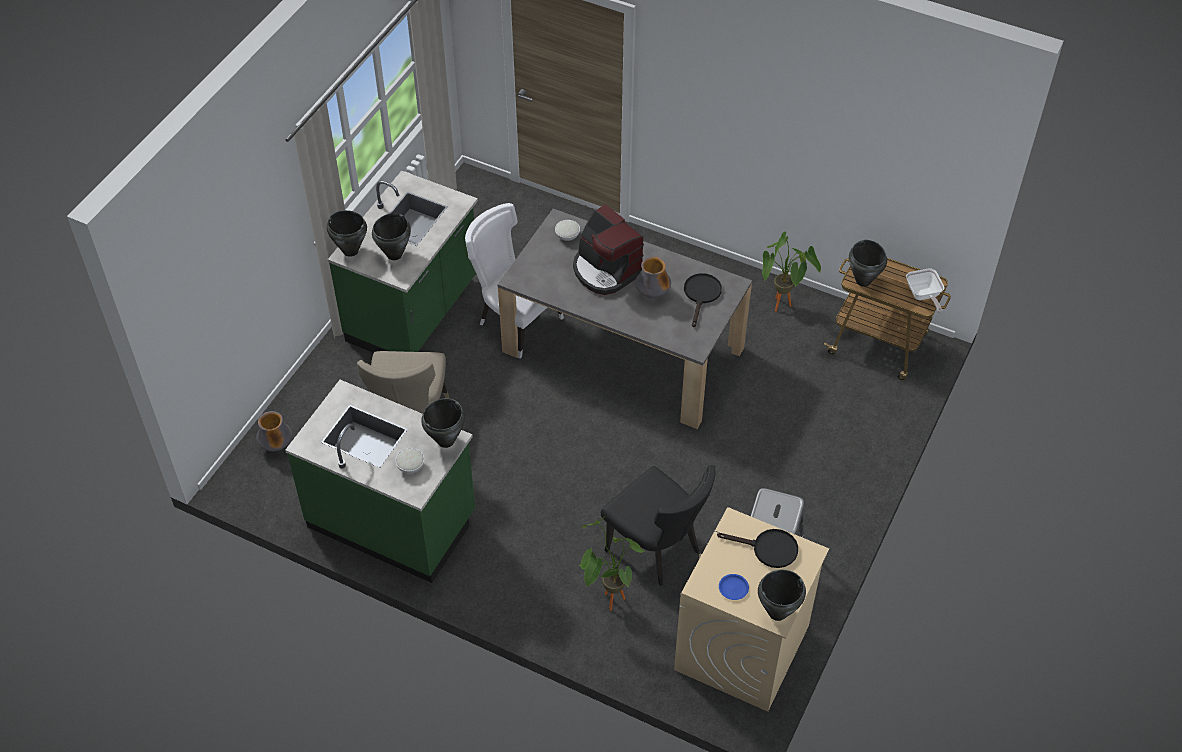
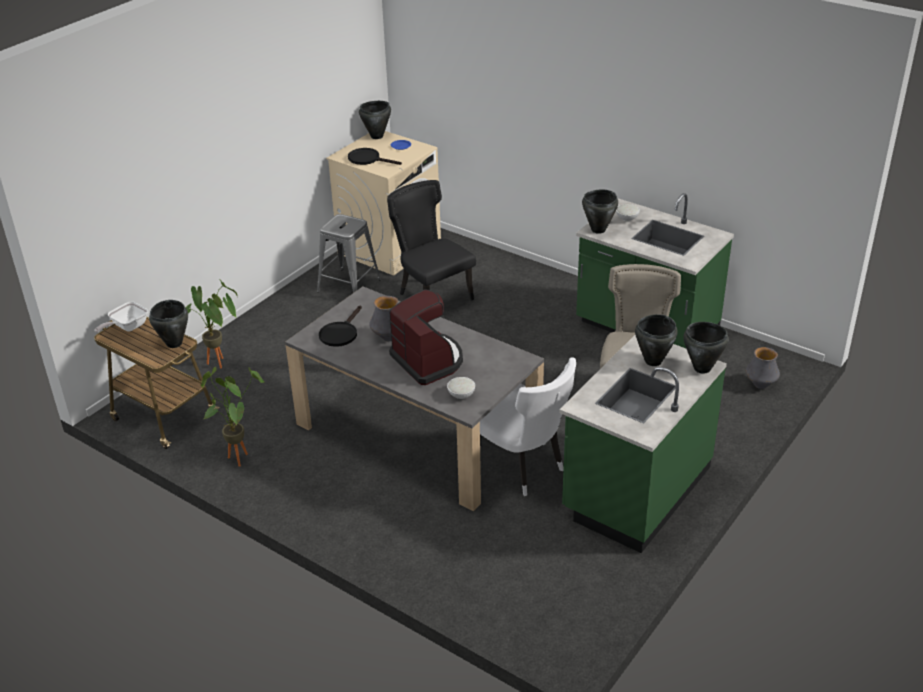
camera: 170 degrees left, 15 degrees down
potted plant [580,516,644,611] -> potted plant moved to [186,280,237,368]
frying pan [906,268,945,313] -> frying pan turned 135 degrees counterclockwise [94,301,148,333]

